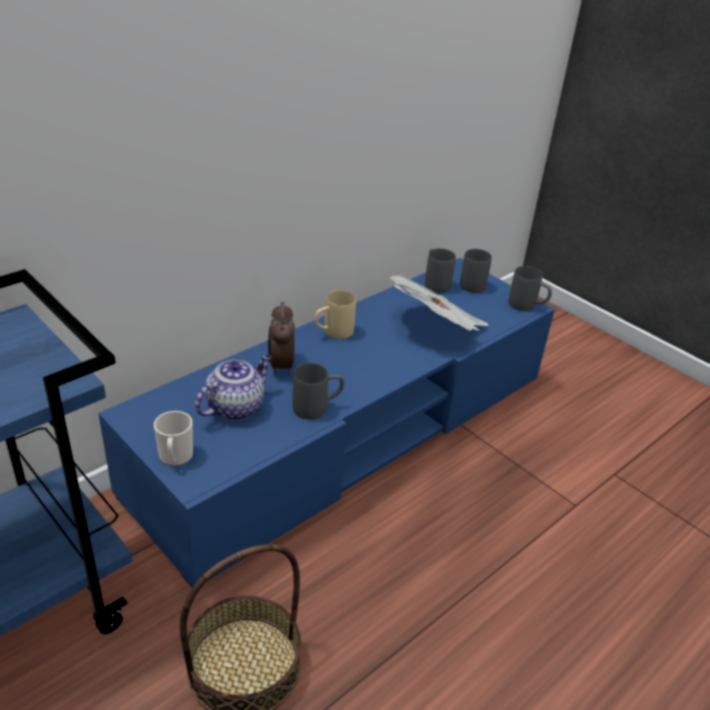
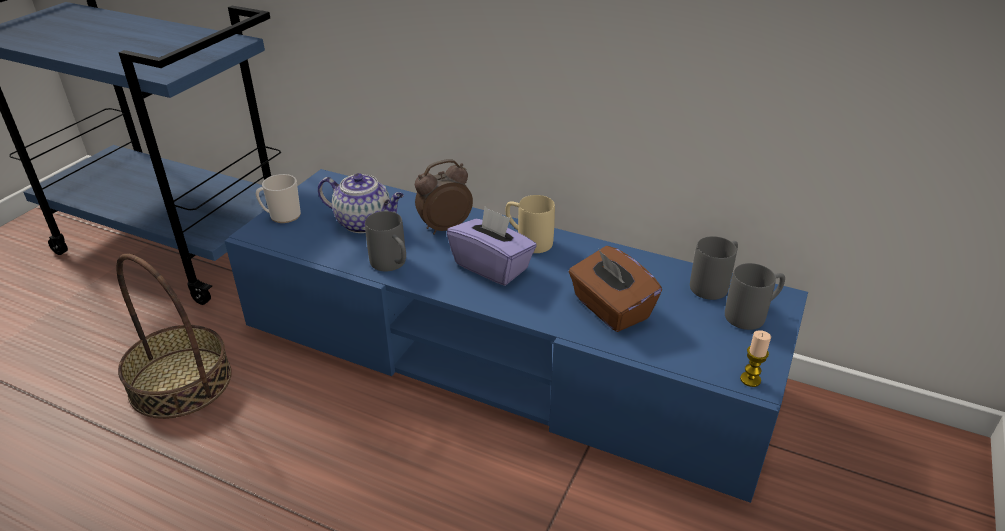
camera: 70 degrees right, 0 degrees up
newspaper [390,275,489,331] -> brown tissue box [569,246,662,332]
grey mug [508,266,552,311] -> candle [740,330,771,387]
none -> purple tissue box [447,207,537,286]

